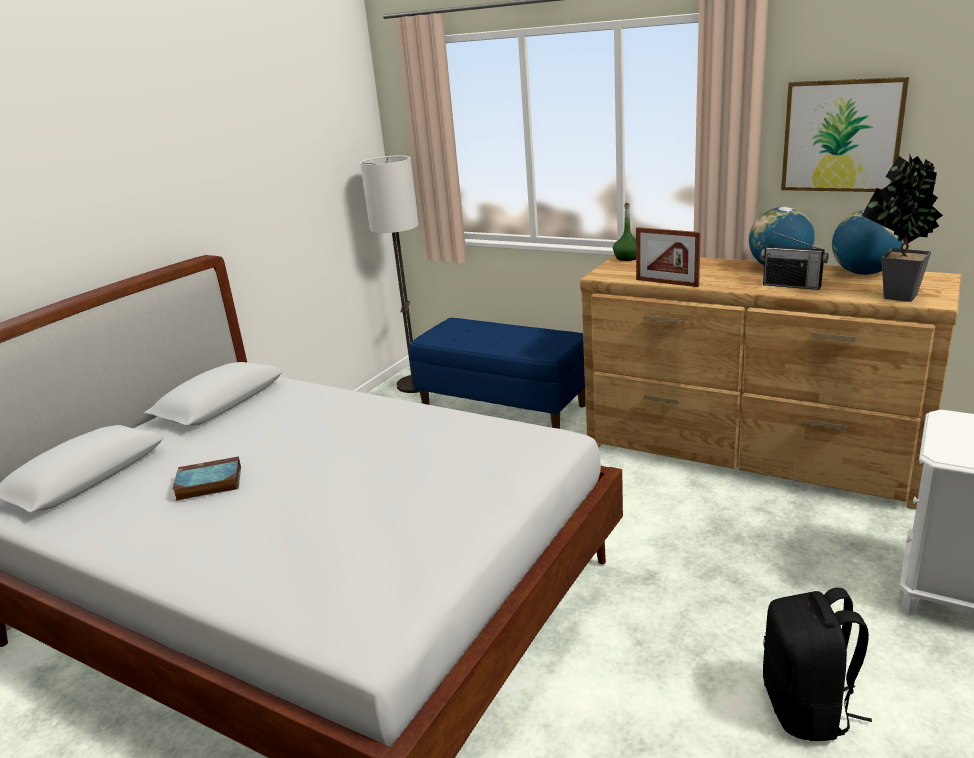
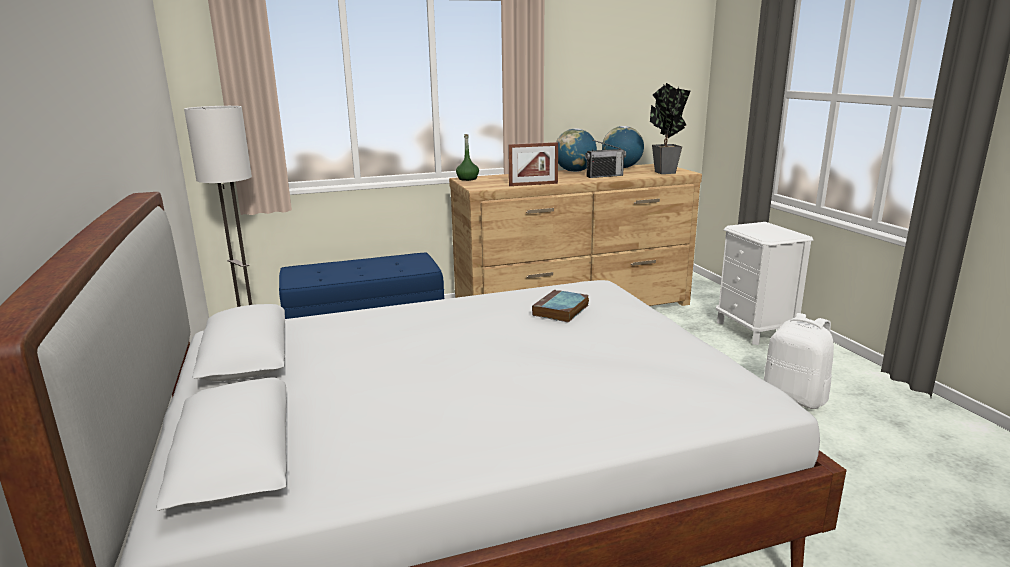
camera: 50 degrees left, 5 degrees down
book [172,457,241,501] -> book moved to [532,290,589,323]
black backpack [763,588,872,741] -> white backpack [764,313,834,409]
picture [781,77,909,192] -> none

